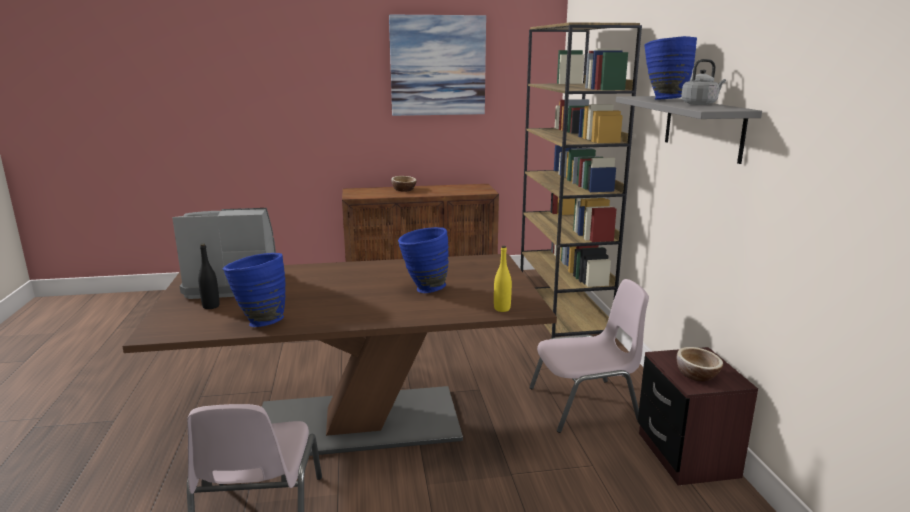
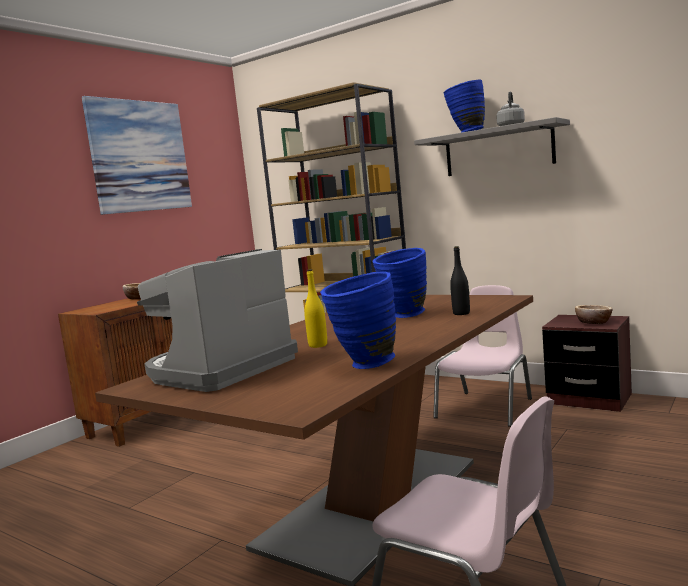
camera: 45 degrees left, 10 degrees down
black bottle [198,244,220,309] -> black bottle moved to [450,246,470,315]
yellow bottle [494,246,512,312] -> yellow bottle moved to [304,269,327,348]

